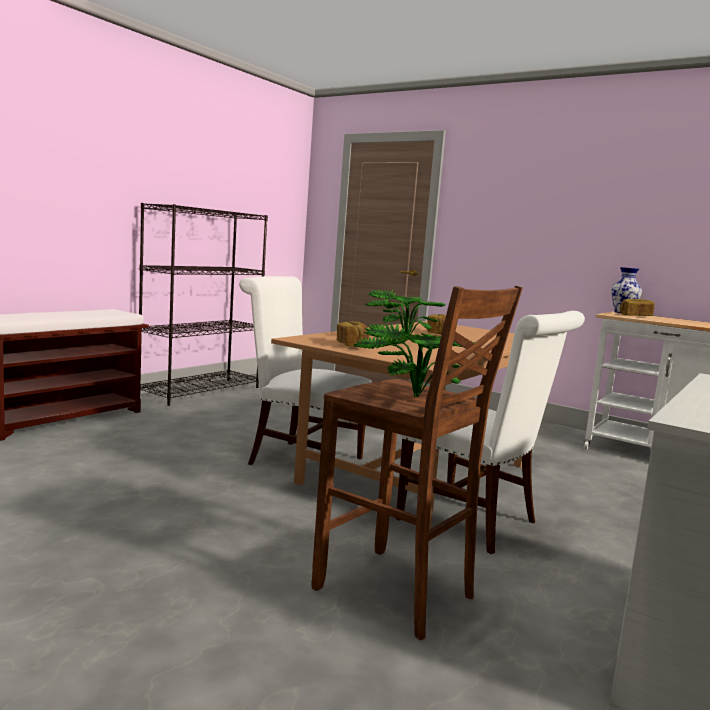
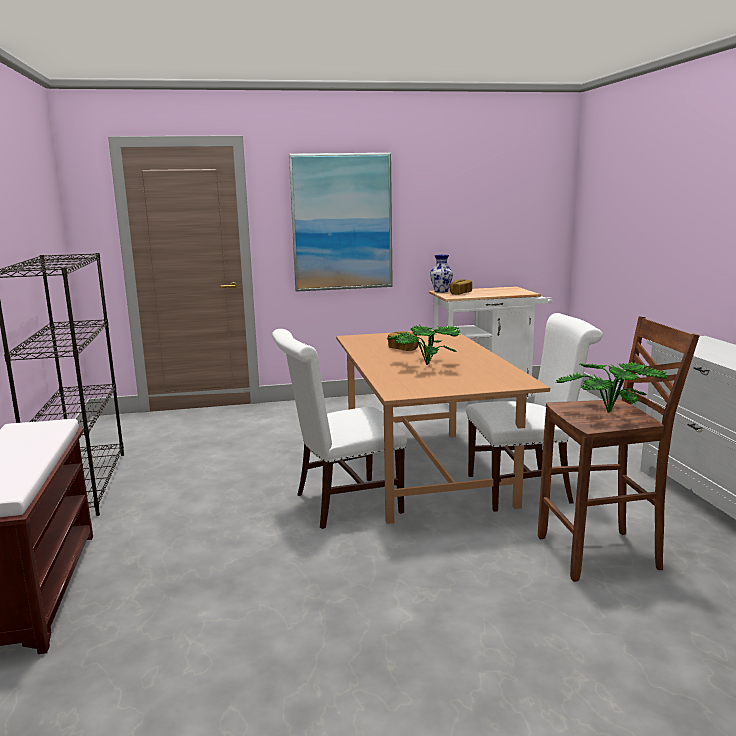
camera: 45 degrees left, 5 degrees up
bread [337,321,369,347] -> none
none -> picture [289,153,393,292]

